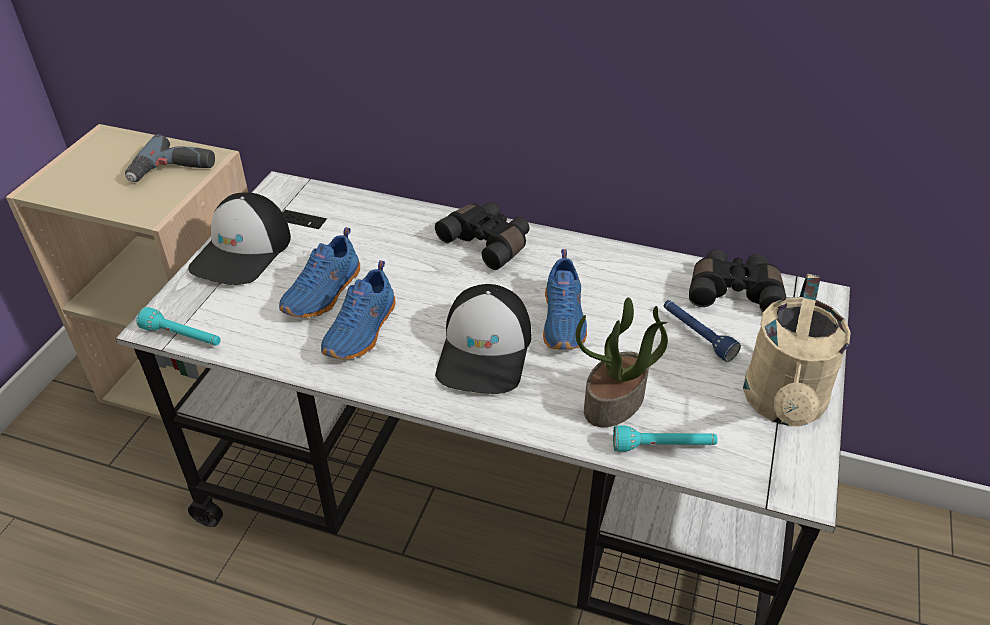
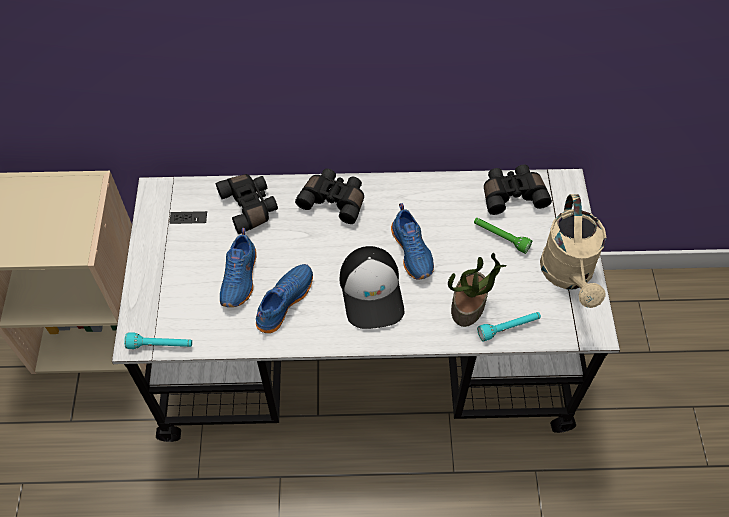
camera: 20 degrees left, 15 degrees up
power drill [125,134,215,182] -> none
cap [188,192,291,285] -> none
blue shoe [321,260,396,359] -> blue shoe turned 150 degrees counterclockwise [256,264,313,333]
blue flashlight [664,300,741,362] -> green flashlight [474,218,532,254]
none -> black binoculars [216,174,278,234]

